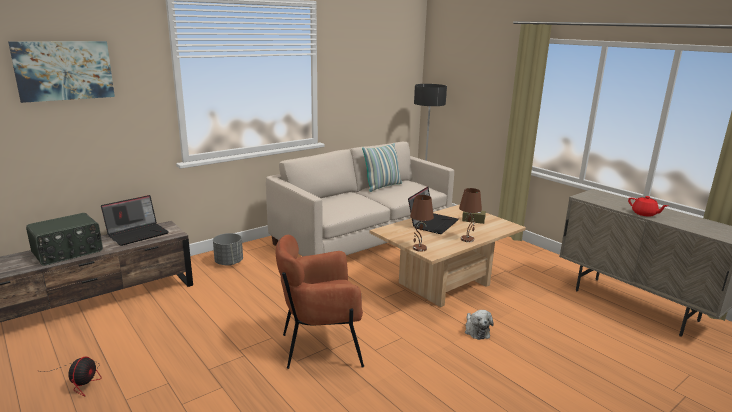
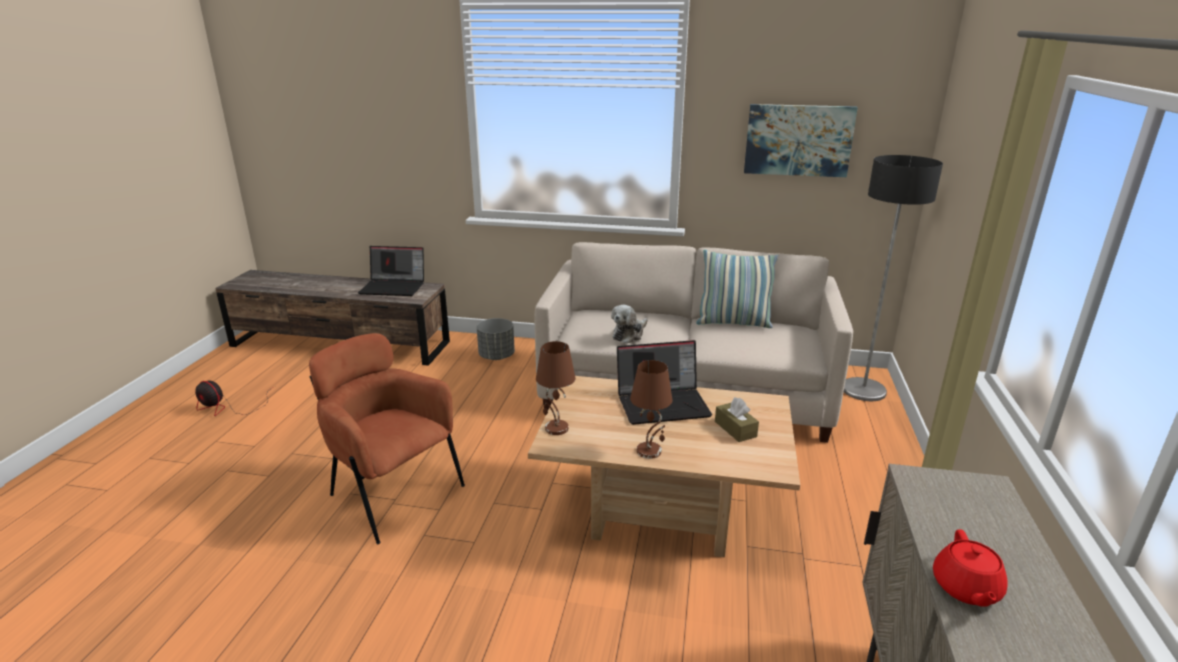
camera: 50 degrees right, 5 degrees up
picture [8,41,115,103] -> picture moved to [744,104,858,177]
radio [26,213,103,266] -> none
fan [42,357,102,396] -> fan turned 60 degrees clockwise [195,381,272,416]
plush toy [465,310,494,340] -> plush toy moved to [611,305,648,344]

